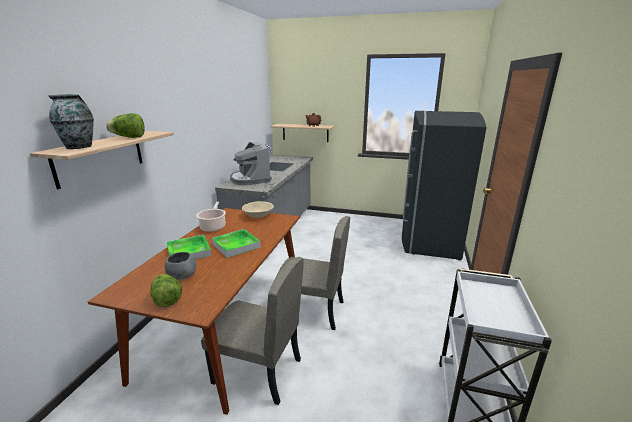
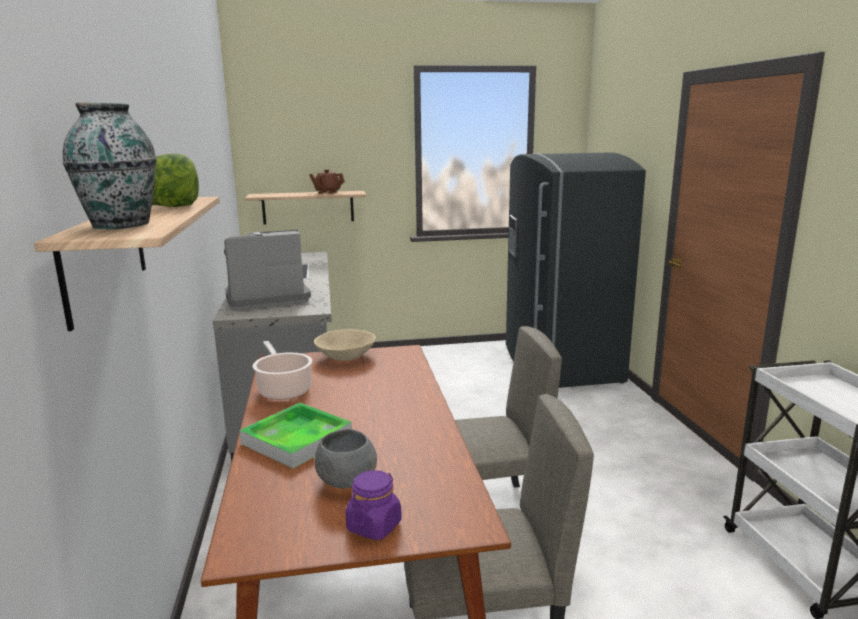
camera: 25 degrees left, 5 degrees down
lettuce [150,274,182,307] -> purple jar [346,470,402,540]
tray [212,229,261,258] -> none
coffee machine [230,142,272,185] -> coffee machine turned 120 degrees clockwise [224,230,311,311]

